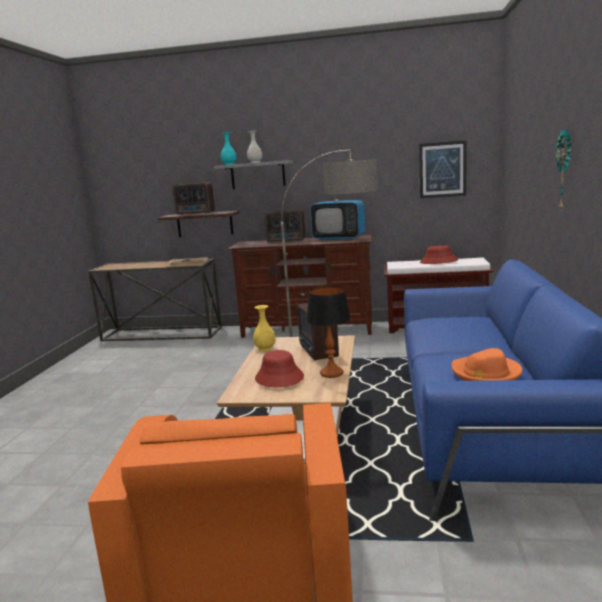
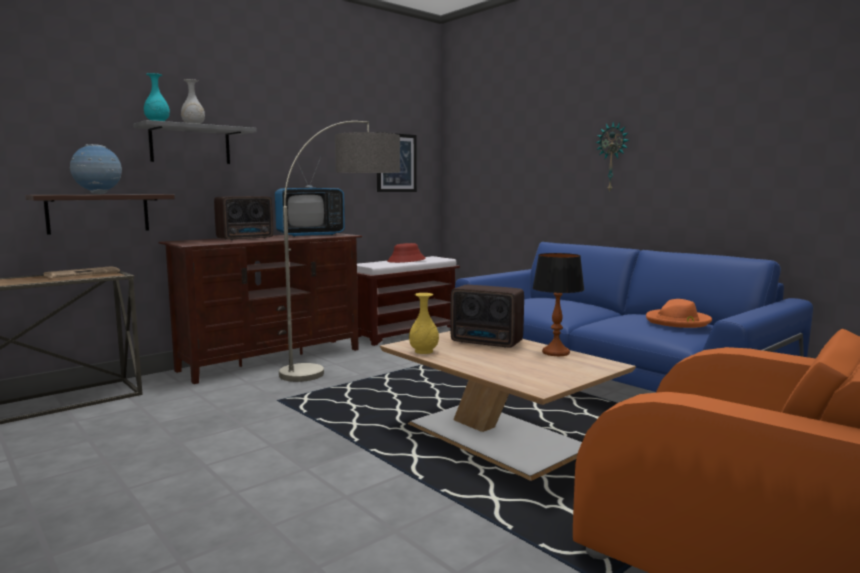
camera: 50 degrees left, 5 degrees down
radio [173,183,215,215] -> globe [70,144,122,194]
red hat [255,350,304,387] -> none

